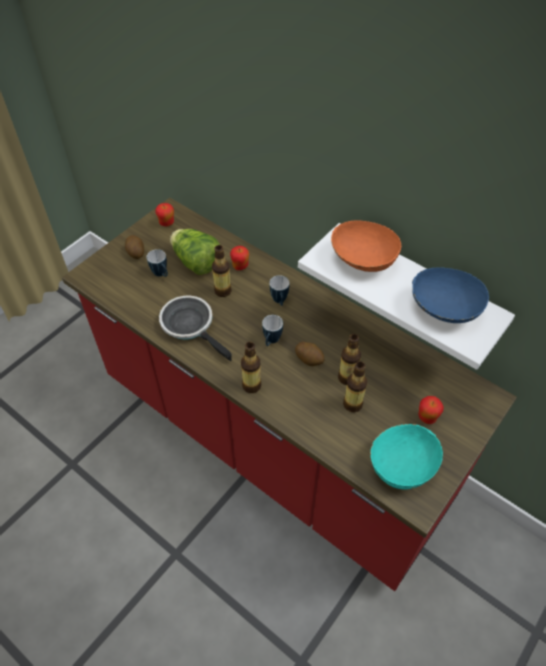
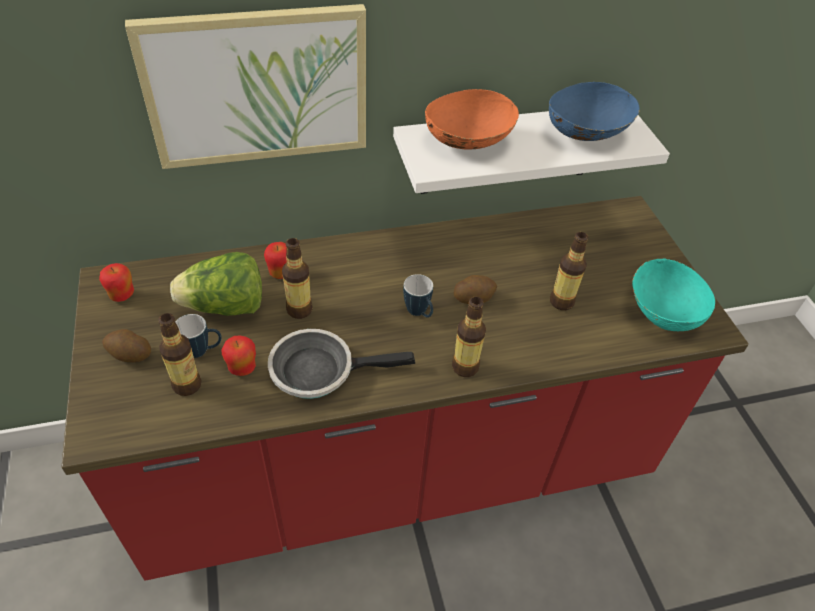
camera: 55 degrees left, 5 degrees down
mug [269,275,289,306] -> none
bottle [338,334,361,385] -> bottle moved to [158,313,202,396]
apple [418,396,444,424] -> apple moved to [221,335,256,376]
none -> picture [125,4,366,169]

